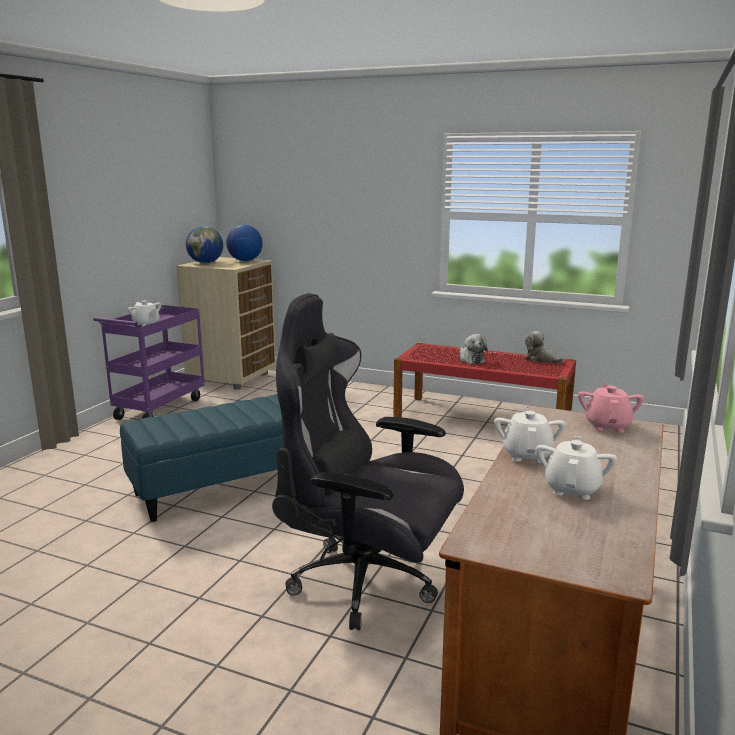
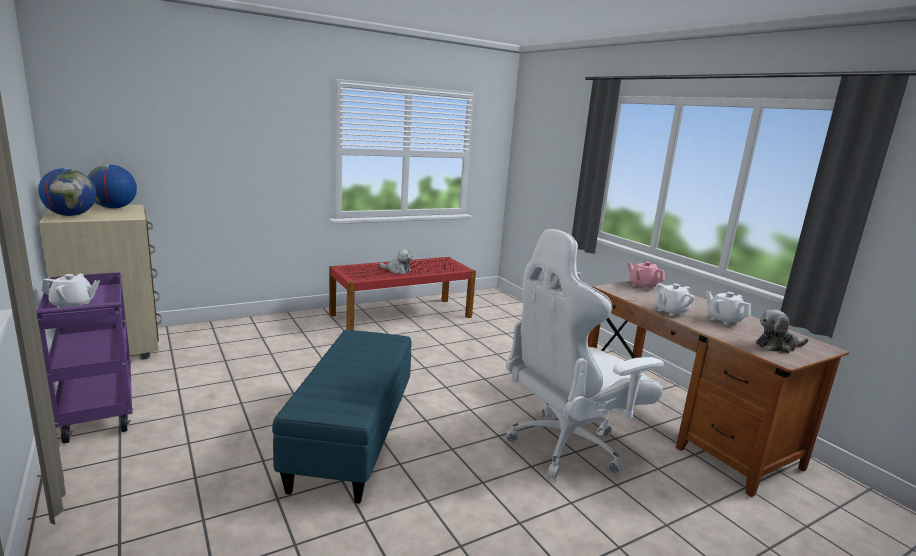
camera: 55 degrees left, 0 degrees up
black office chair [272,293,464,630] -> white office chair [506,229,664,480]
white teapot [494,408,566,463] -> white teapot turned 75 degrees counterclockwise [655,283,694,316]
plush toy [524,331,564,364] -> plush toy moved to [756,310,809,353]

